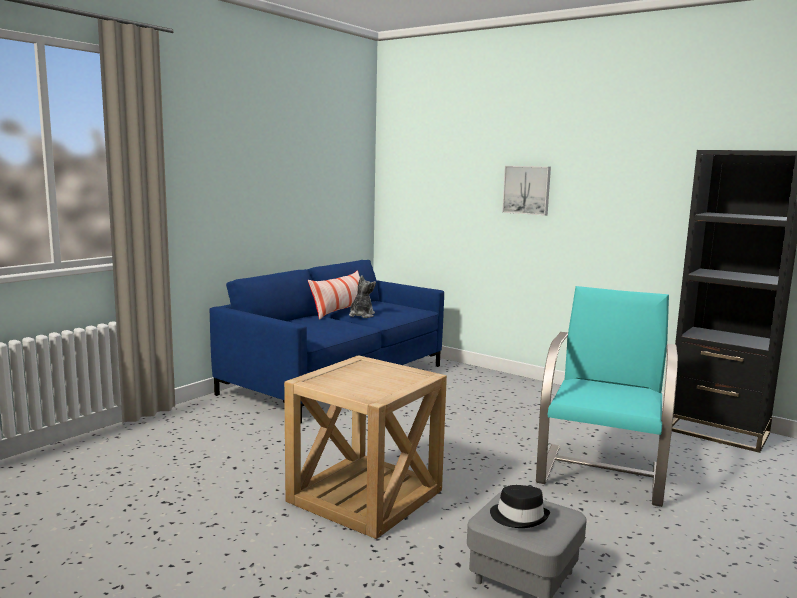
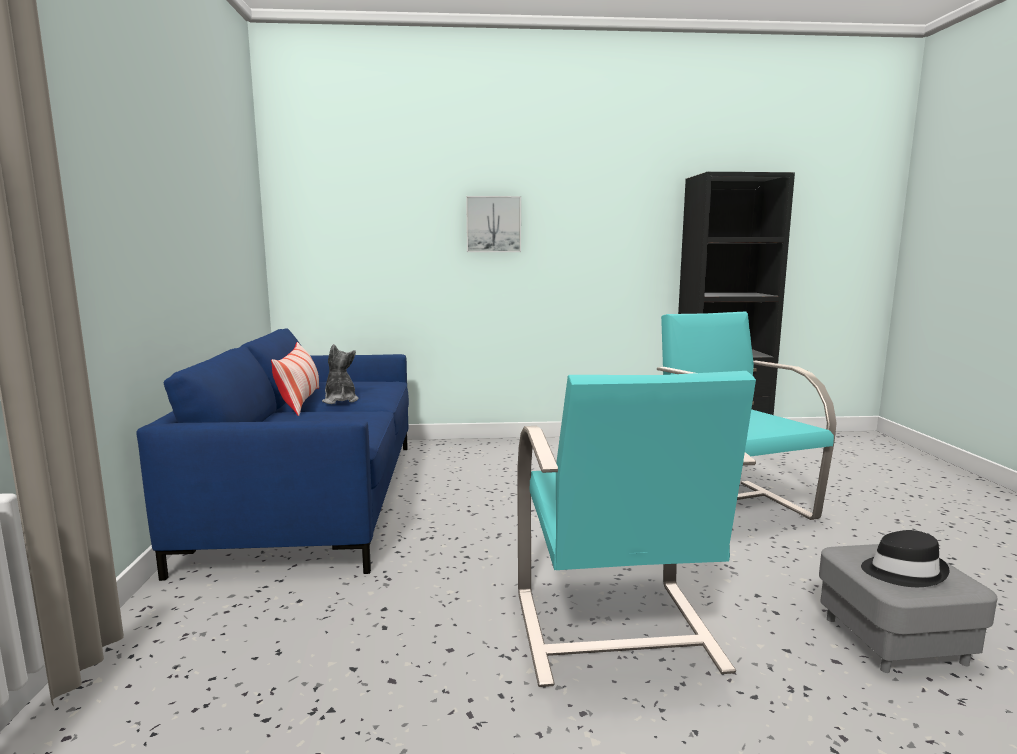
camera: 40 degrees left, 0 degrees up
beige side table [284,355,447,539] -> turquoise armchair [517,371,756,687]

